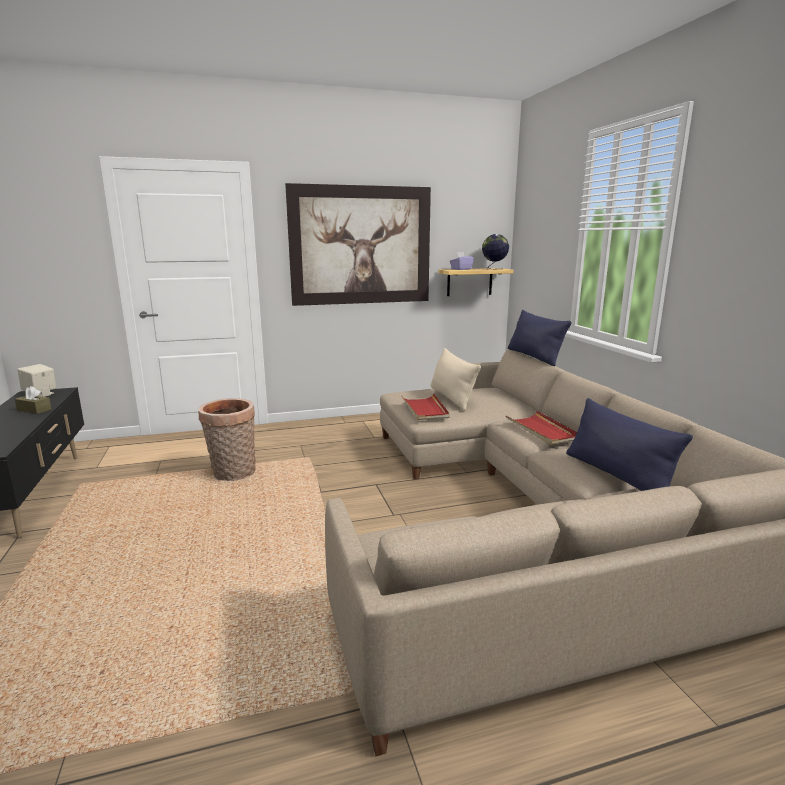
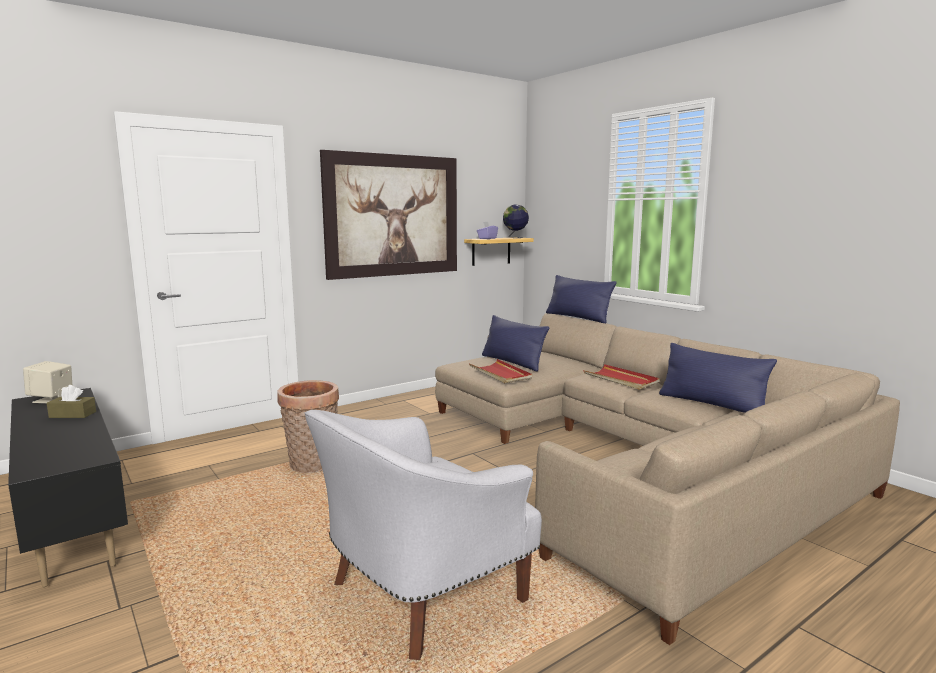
camera: 20 degrees left, 5 degrees down
beige pillow [430,348,481,411] -> blue pillow [482,315,549,372]
none -> white armchair [305,410,542,660]

